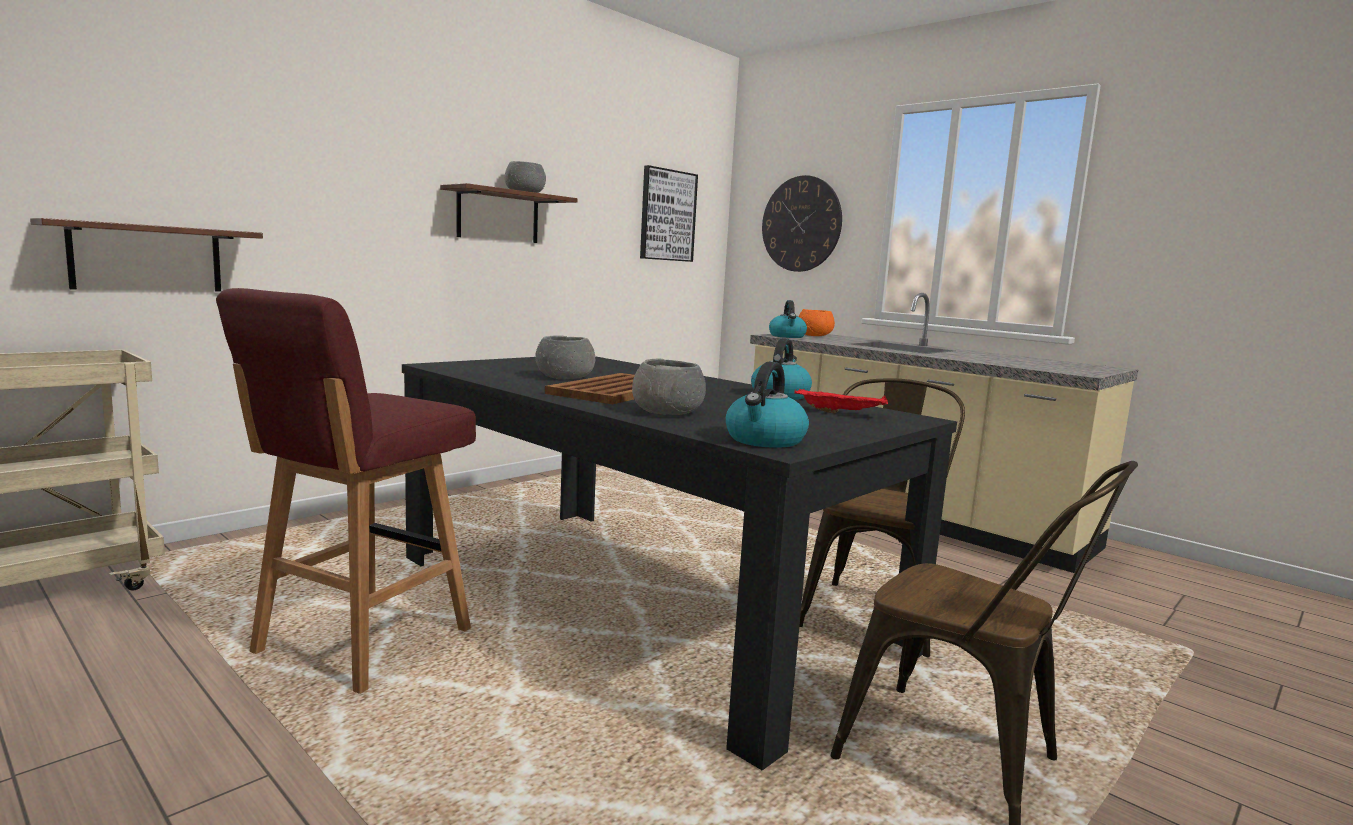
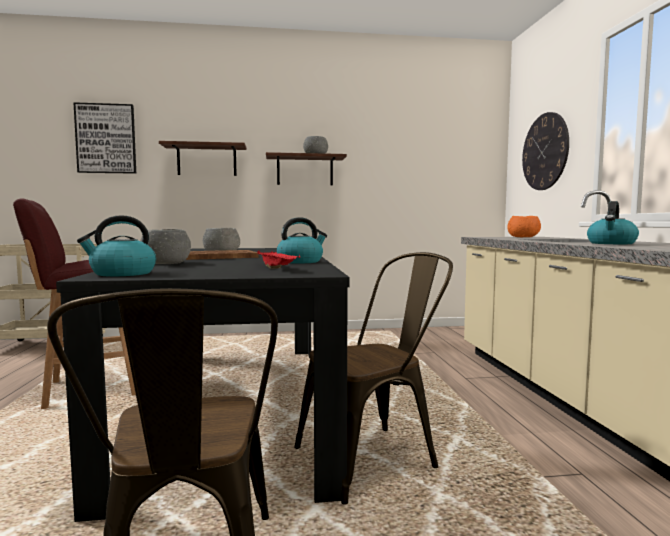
camera: 40 degrees right, 5 degrees down
shelf [30,218,263,292] -> shelf moved to [159,141,247,176]
picture [640,165,698,262] -> picture moved to [73,102,136,174]
kettle [769,300,807,338] -> kettle moved to [587,201,639,244]

